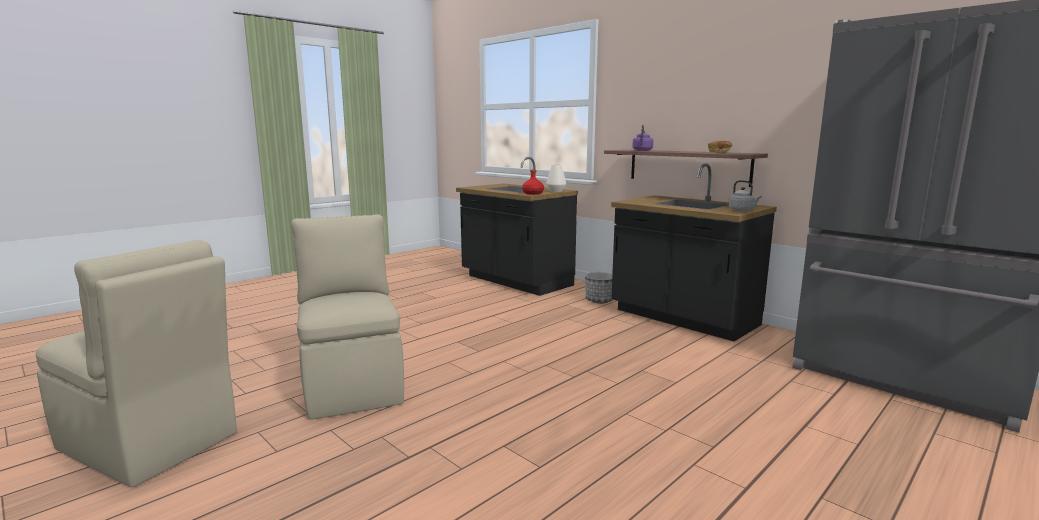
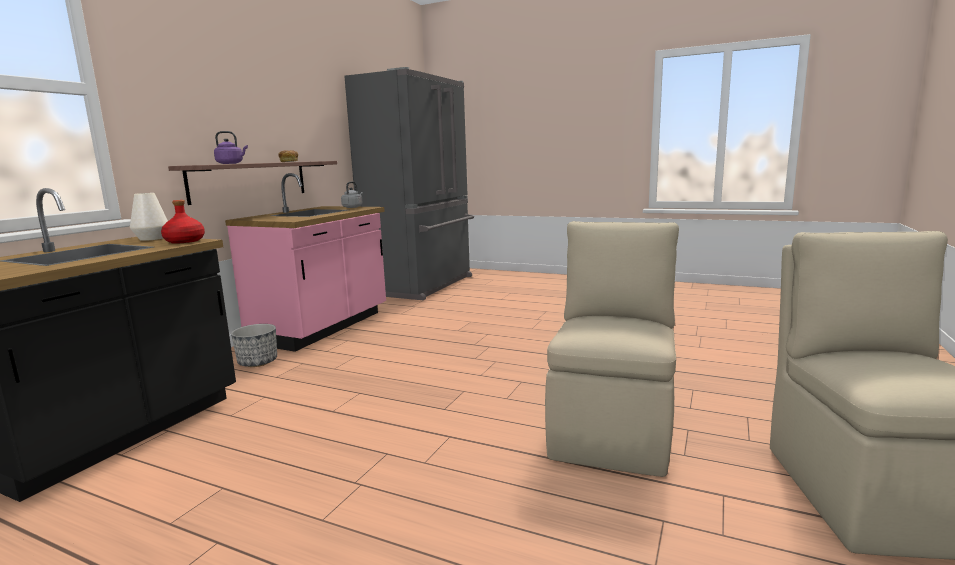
camera: 110 degrees left, 0 degrees up
beige chair [291,214,404,420] -> beige chair turned 150 degrees clockwise [545,221,679,477]
black counter [611,163,777,341] -> pink counter [225,173,386,352]

